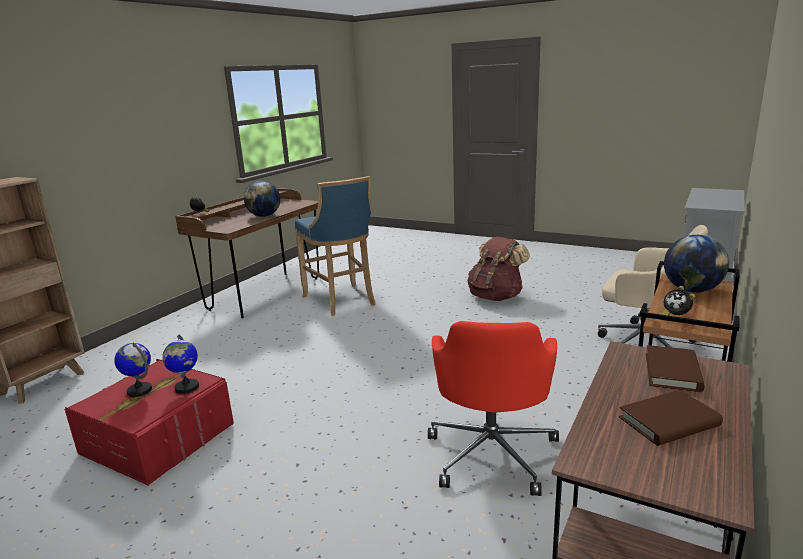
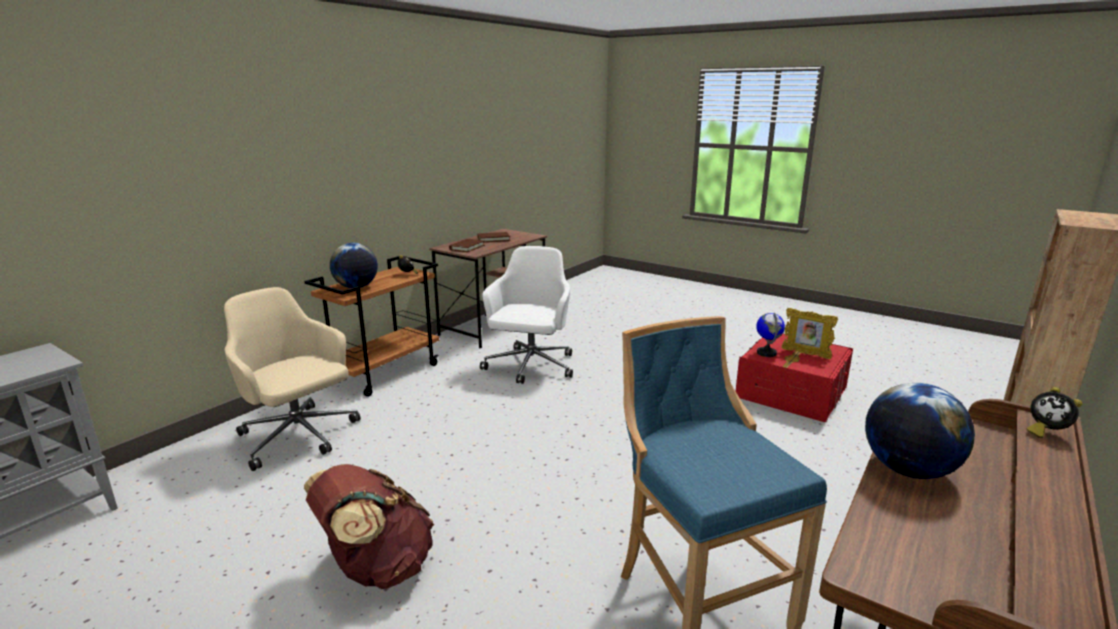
camera: 175 degrees left, 0 degrees up
globe [114,342,152,397] -> picture frame [781,308,838,359]
red office chair [428,321,559,496] -> white office chair [480,246,573,384]

